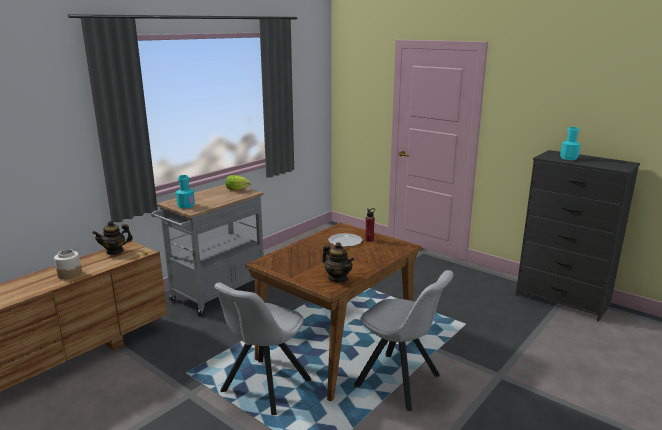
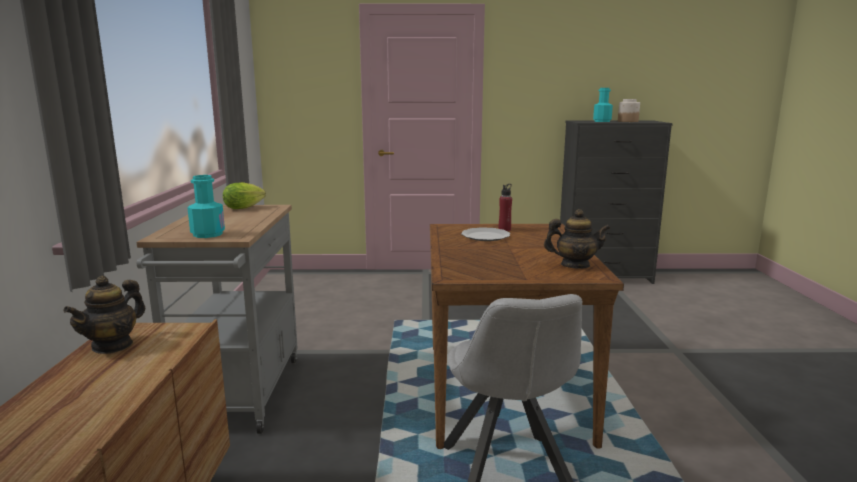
camera: 40 degrees left, 5 degrees down
jar [54,250,82,279] -> jar moved to [618,99,640,122]
grey chair [354,270,453,411] -> none

